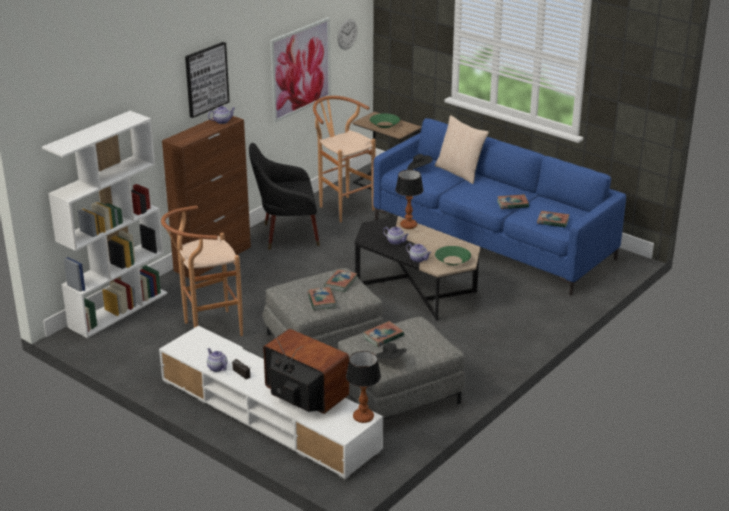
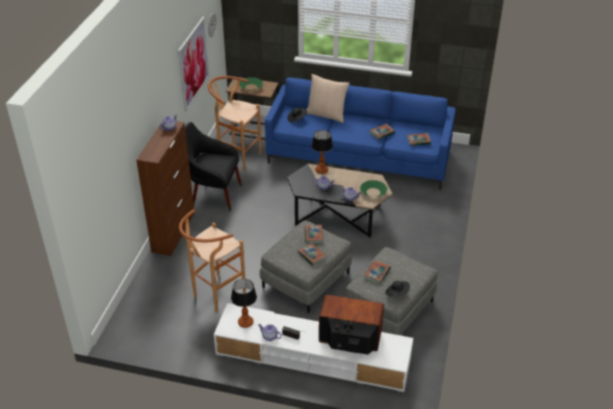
camera: 25 degrees left, 10 degrees up
white bookcase [42,111,167,338] -> none
picture [185,42,230,118] -> none
black armchair [249,143,320,250] -> black armchair turned 45 degrees clockwise [185,122,242,211]
table lamp [346,351,381,423] -> table lamp moved to [231,279,257,328]

